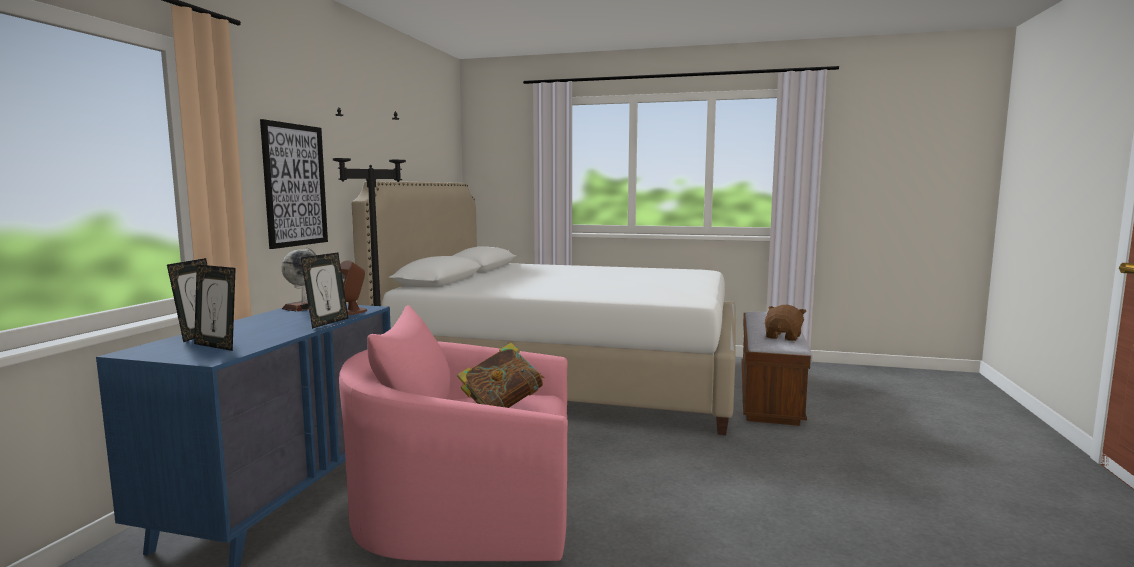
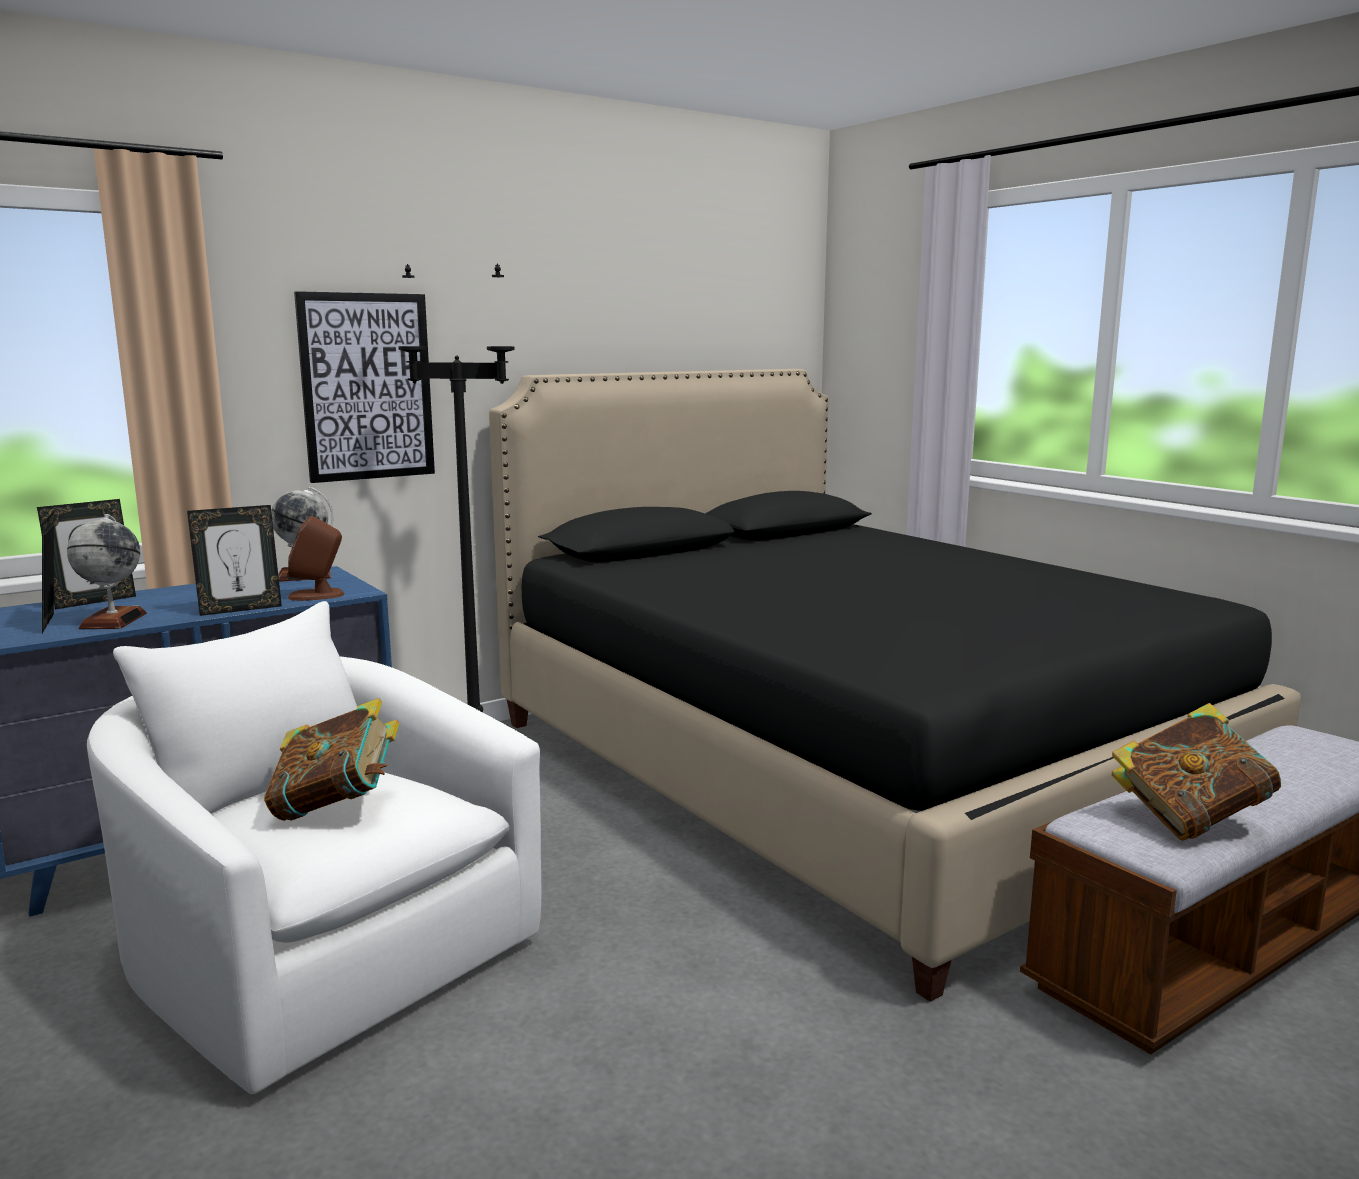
camera: 40 degrees right, 5 degrees up
pink armchair [339,305,568,561] -> white armchair [87,601,541,1094]
white bed [352,181,735,435] -> black bed [489,369,1301,1002]
brown plush toy [765,305,806,341] -> book [1112,703,1281,841]
none -> globe [67,514,147,629]

